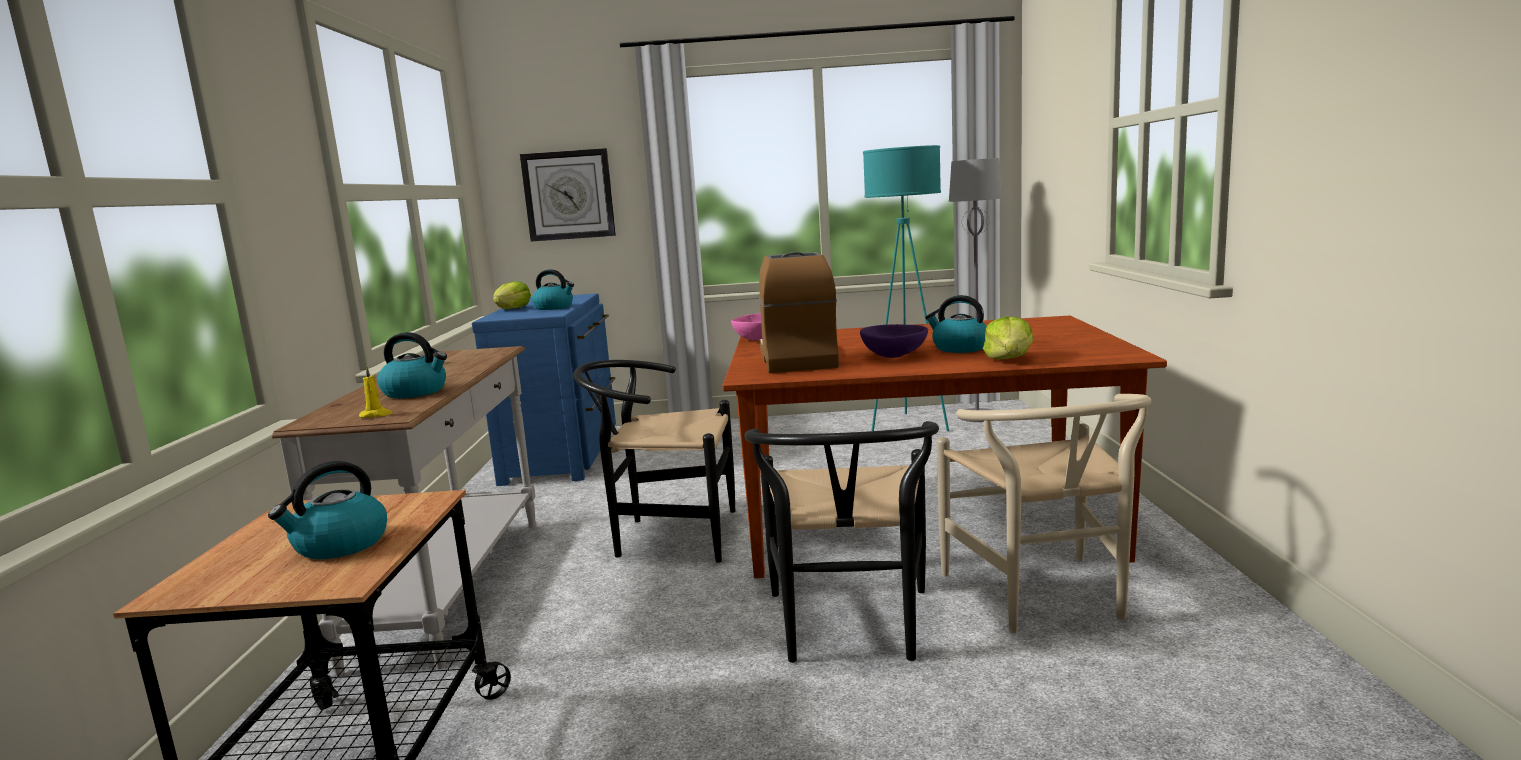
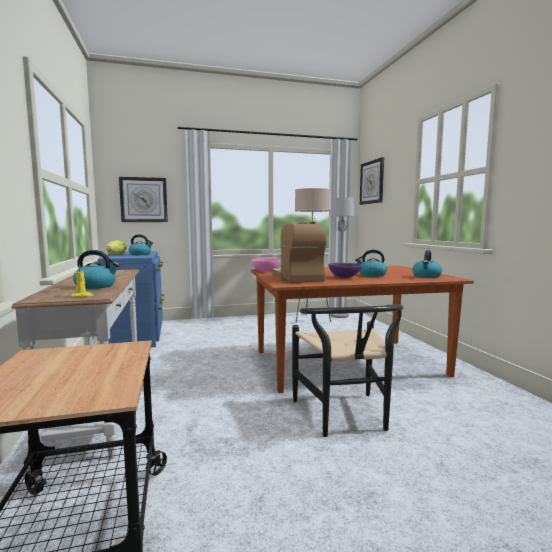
camera: 15 degrees left, 5 degrees down
kettle [268,461,387,559] -> kettle moved to [412,250,442,278]
black chair [573,360,735,563] -> none
turquoise floor lamp [863,145,949,431] -> beige floor lamp [295,188,331,323]
beige chair [937,394,1151,633] -> none
lettuce [983,317,1034,360] -> none
none -> wall clock [360,157,384,205]

